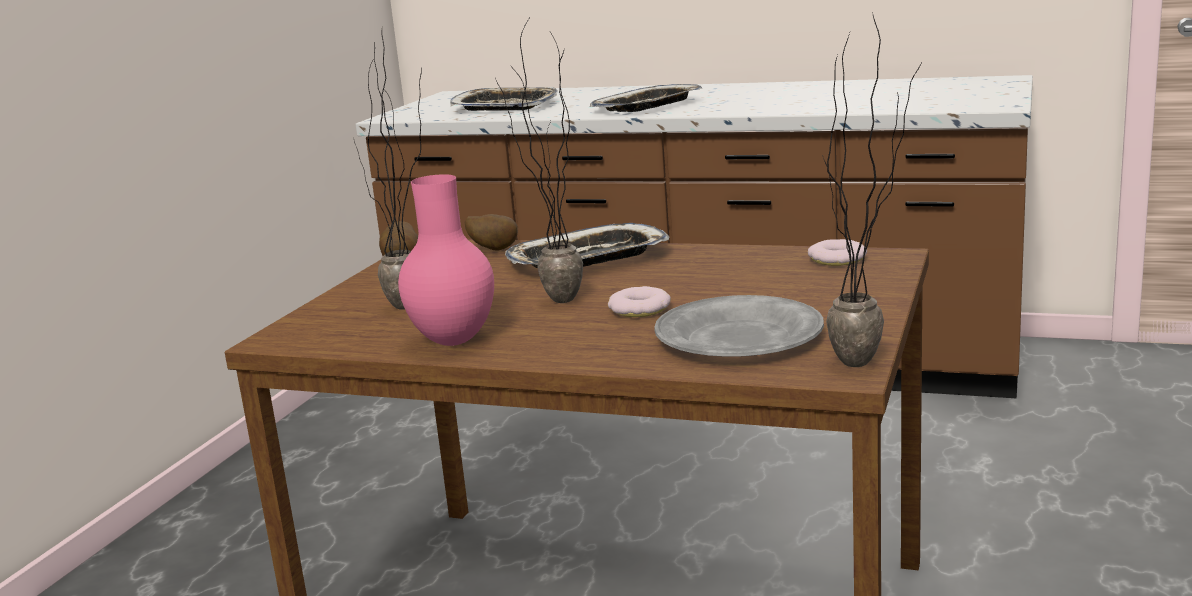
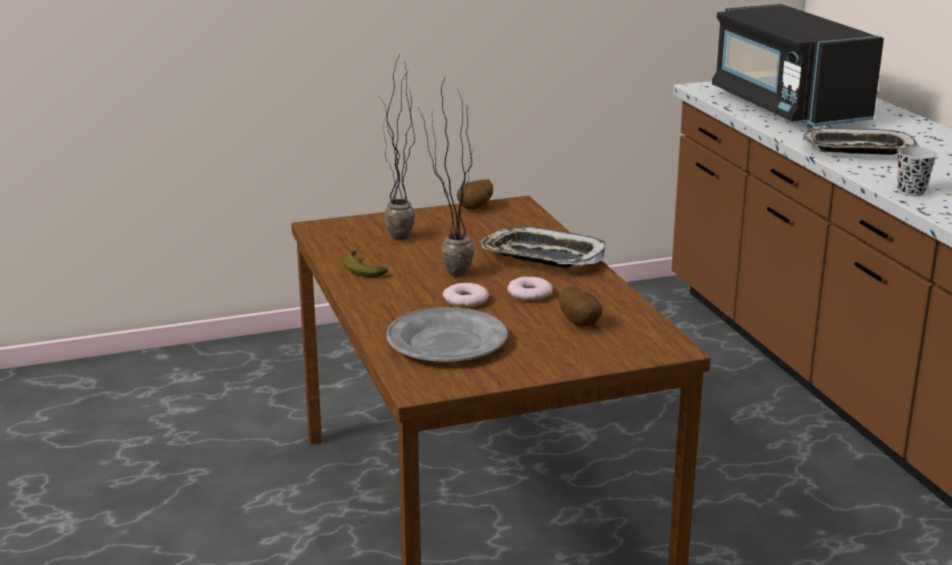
camera: 50 degrees right, 5 degrees up
pink vase [398,174,494,346] -> banana [342,251,388,277]
tray [450,87,558,111] -> black microwave [712,4,884,128]
potato [464,214,518,251] -> potato moved to [559,286,602,327]
donut [808,239,867,266] -> donut moved to [507,277,553,301]
potted plant [822,12,921,367] -> none
none -> black cup [897,147,937,196]

